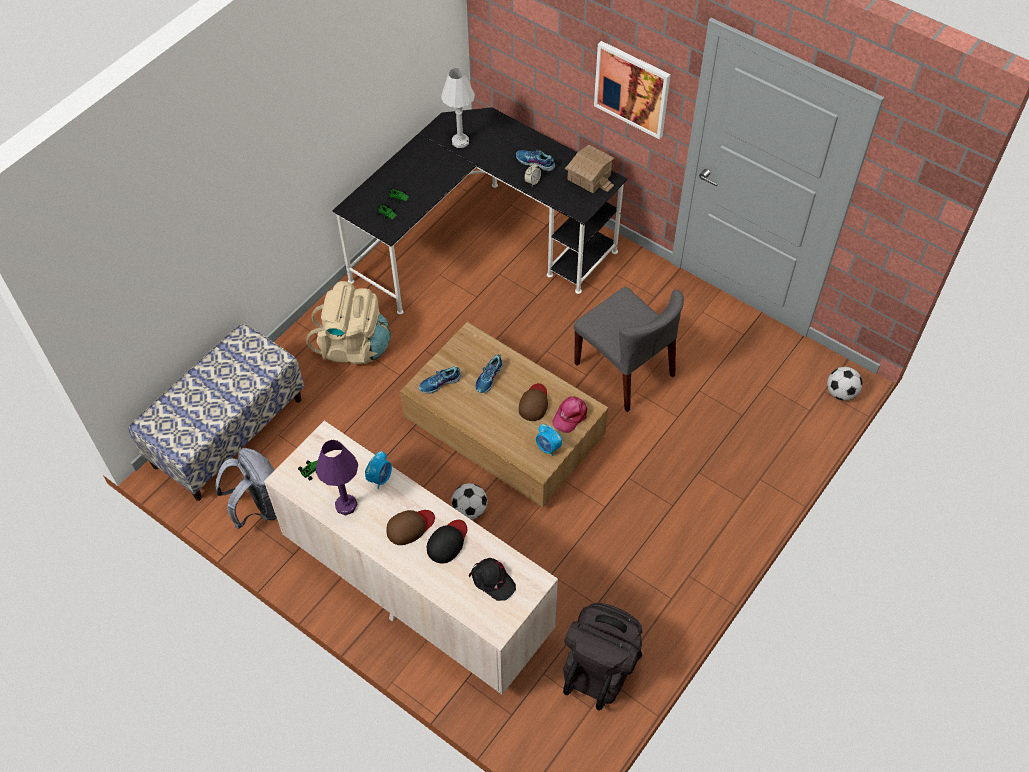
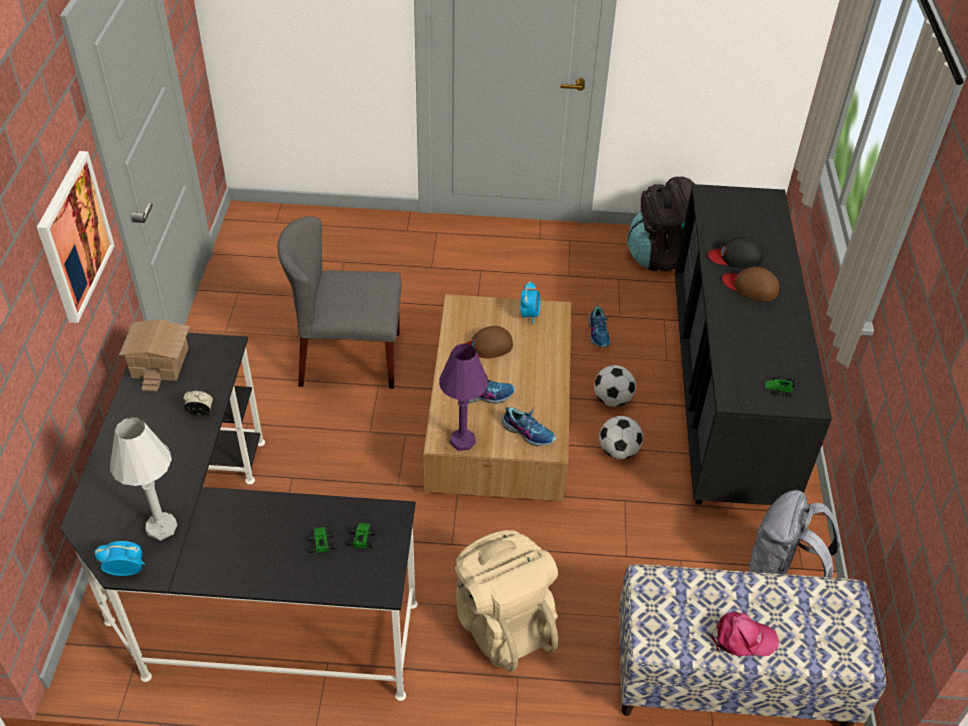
camera: 125 degrees left, 10 degrees down
beige dresser [264,421,558,695] -> black dresser [675,184,832,505]
purple table lamp [315,440,358,516] -> purple table lamp moved to [439,343,488,451]
alarm clock [365,451,392,489] -> alarm clock moved to [95,541,145,576]
black cap [469,558,516,601] -> none
shoe [516,150,555,171] -> shoe moved to [588,306,610,347]
pink cap [552,396,587,433] -> pink cap moved to [711,612,779,656]
grey chair [574,286,684,412] -> grey chair turned 105 degrees counterclockwise [278,216,402,389]
football [827,367,862,401] -> football moved to [599,416,643,459]

